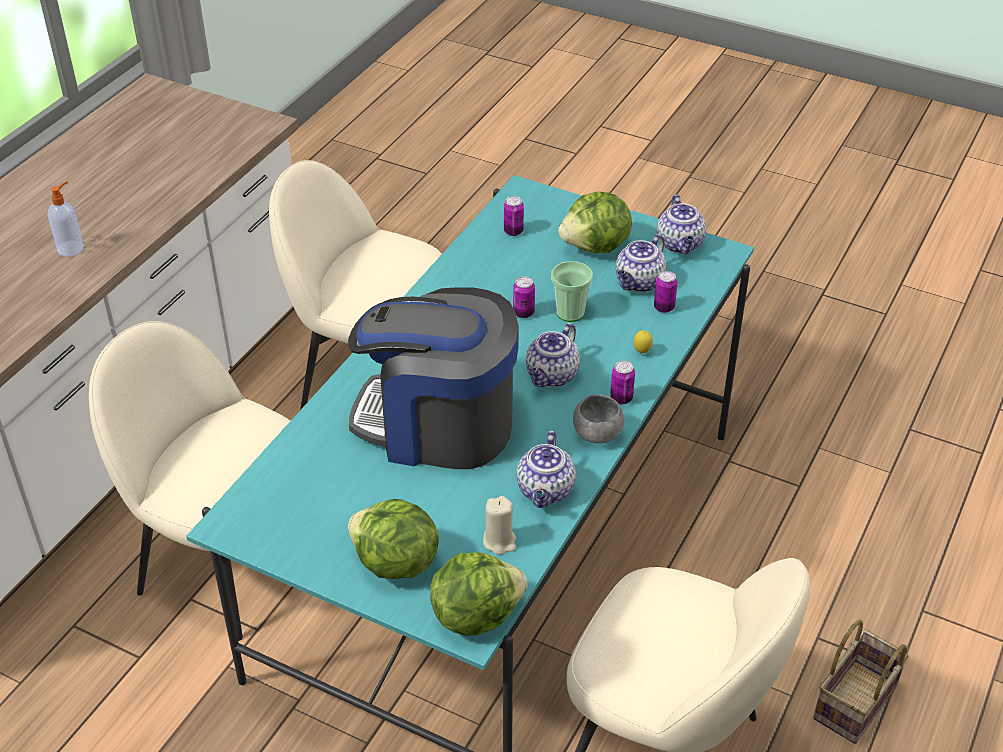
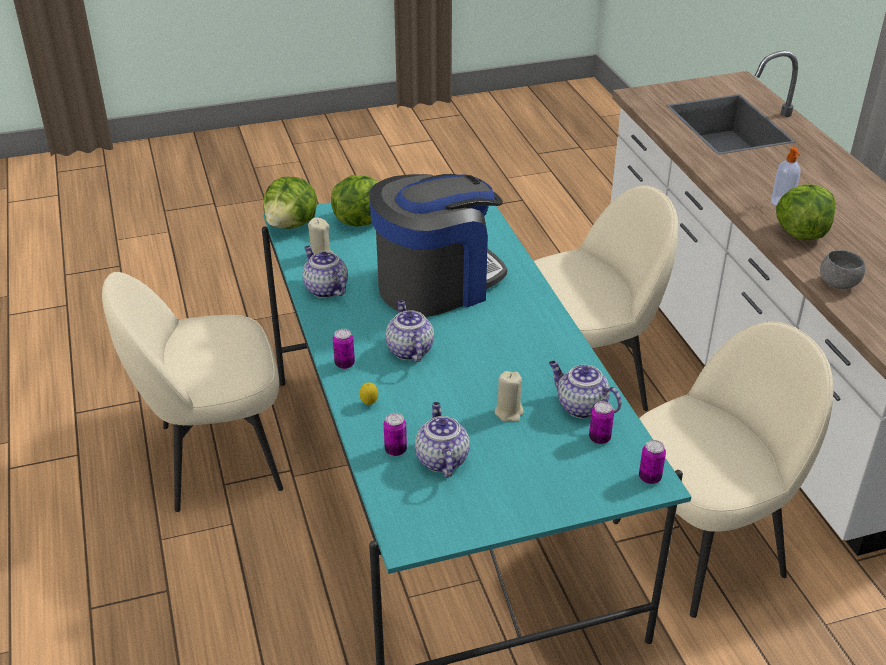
camera: 135 degrees right, 5 degrees down
can [513,276,535,318] -> can moved to [639,440,666,484]
cup [551,261,593,322] -> none
lettuce [558,192,632,253] -> lettuce moved to [776,184,836,240]
grey bowl [573,394,624,444] -> grey bowl moved to [820,250,865,289]
teapot [657,195,706,254] -> teapot moved to [549,361,622,419]
basket [813,620,908,744] -> none
none -> beige candle [495,371,524,422]

